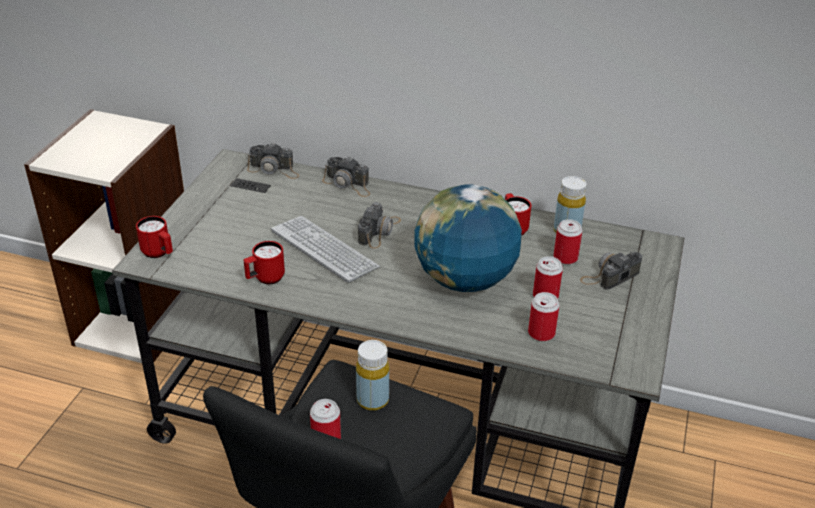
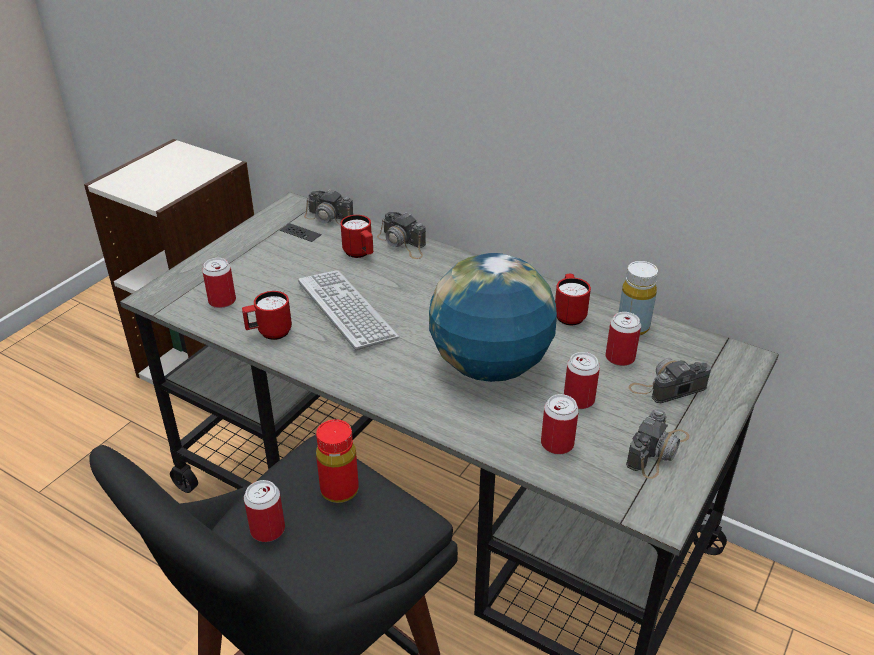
camera: 15 degrees right, 0 degrees up
red mug [136,216,173,258] -> red mug moved to [340,215,373,258]
yellow bottle [356,340,389,411] -> red bottle [316,419,359,503]
camera [358,202,401,248] -> camera moved to [626,409,689,479]
none -> can [202,258,236,308]

